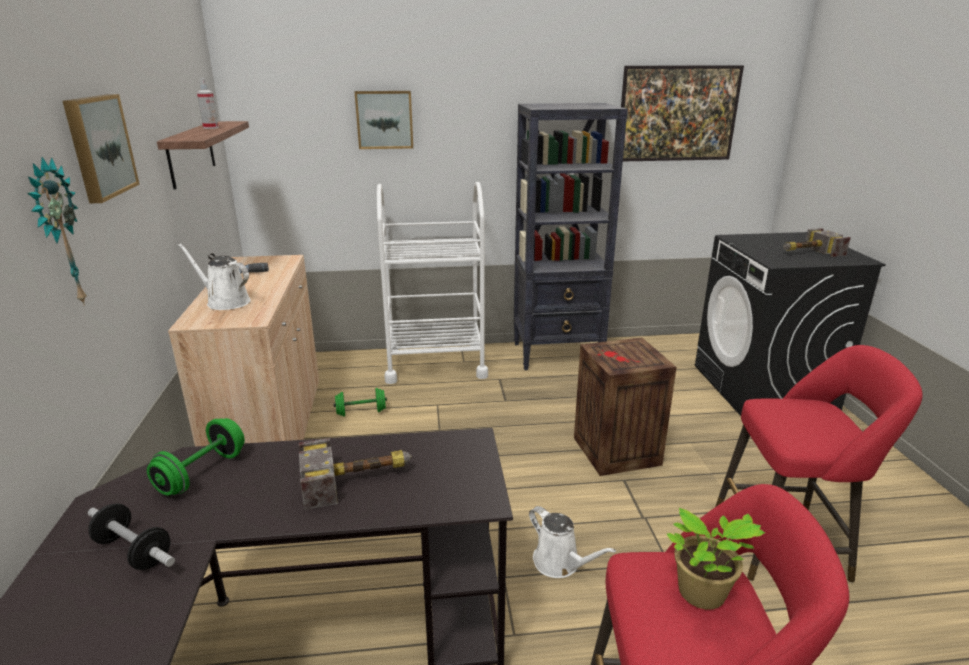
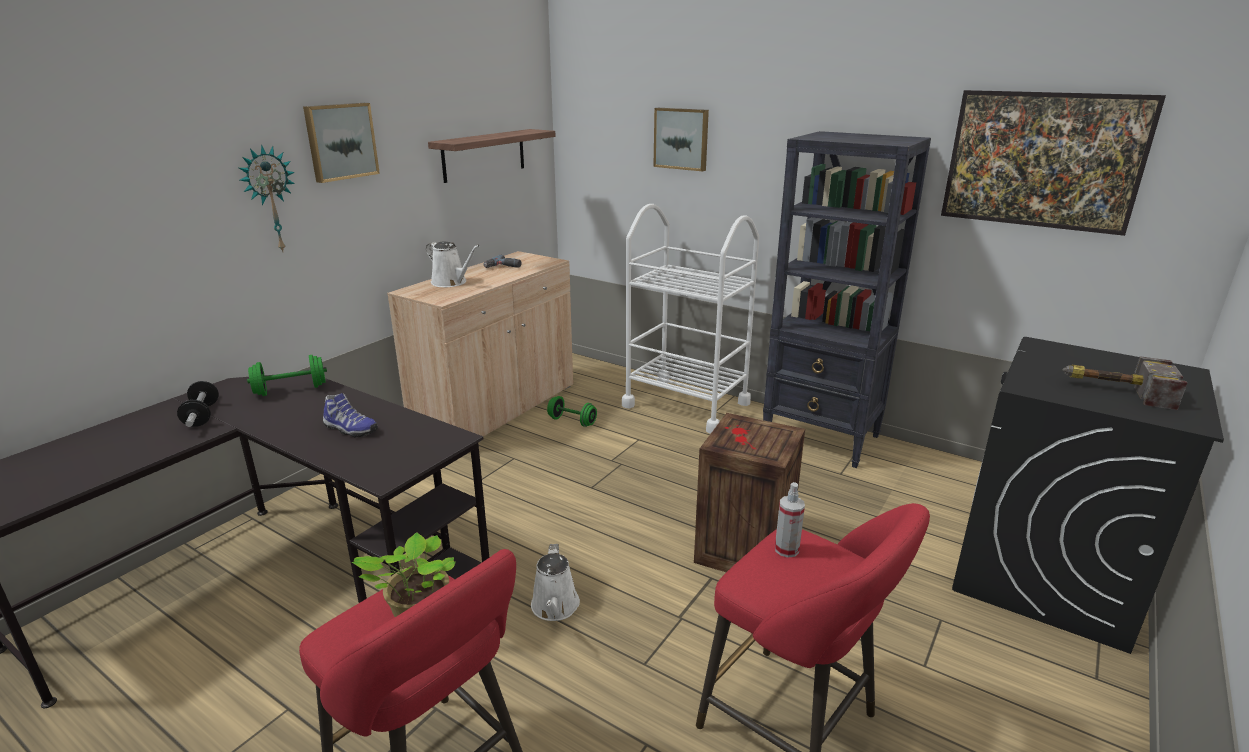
camera: 40 degrees right, 0 degrees up
white watering can [178,243,251,310] -> white watering can turned 150 degrees clockwise [426,241,480,287]
spray bottle [197,78,219,129] -> spray bottle moved to [775,482,805,558]
hammer [299,438,412,510] -> shoe [323,393,378,438]

